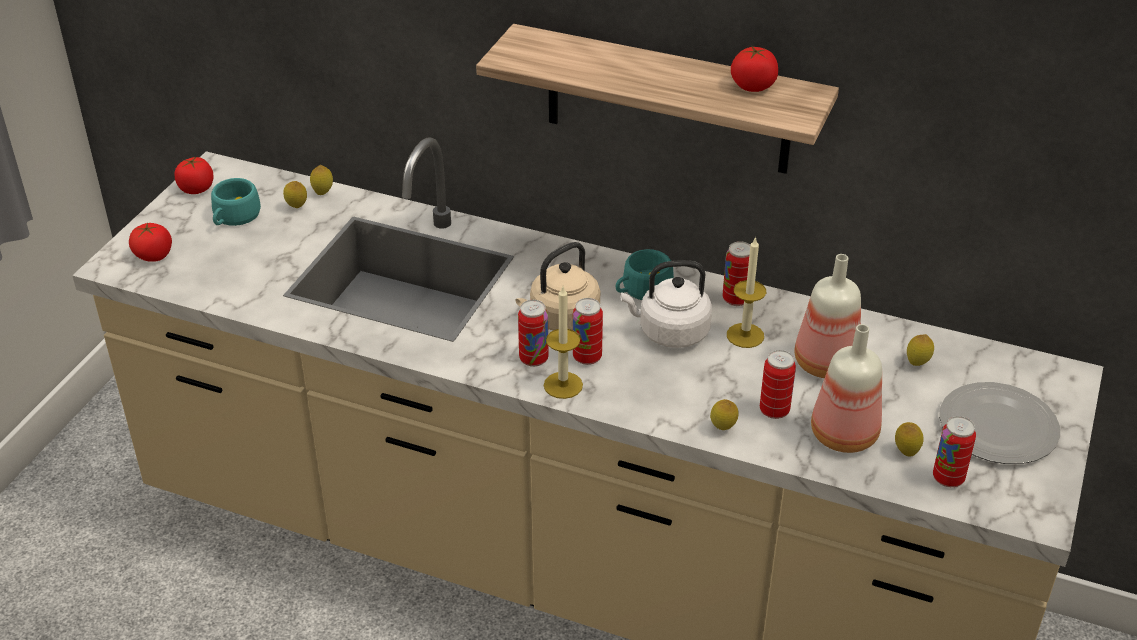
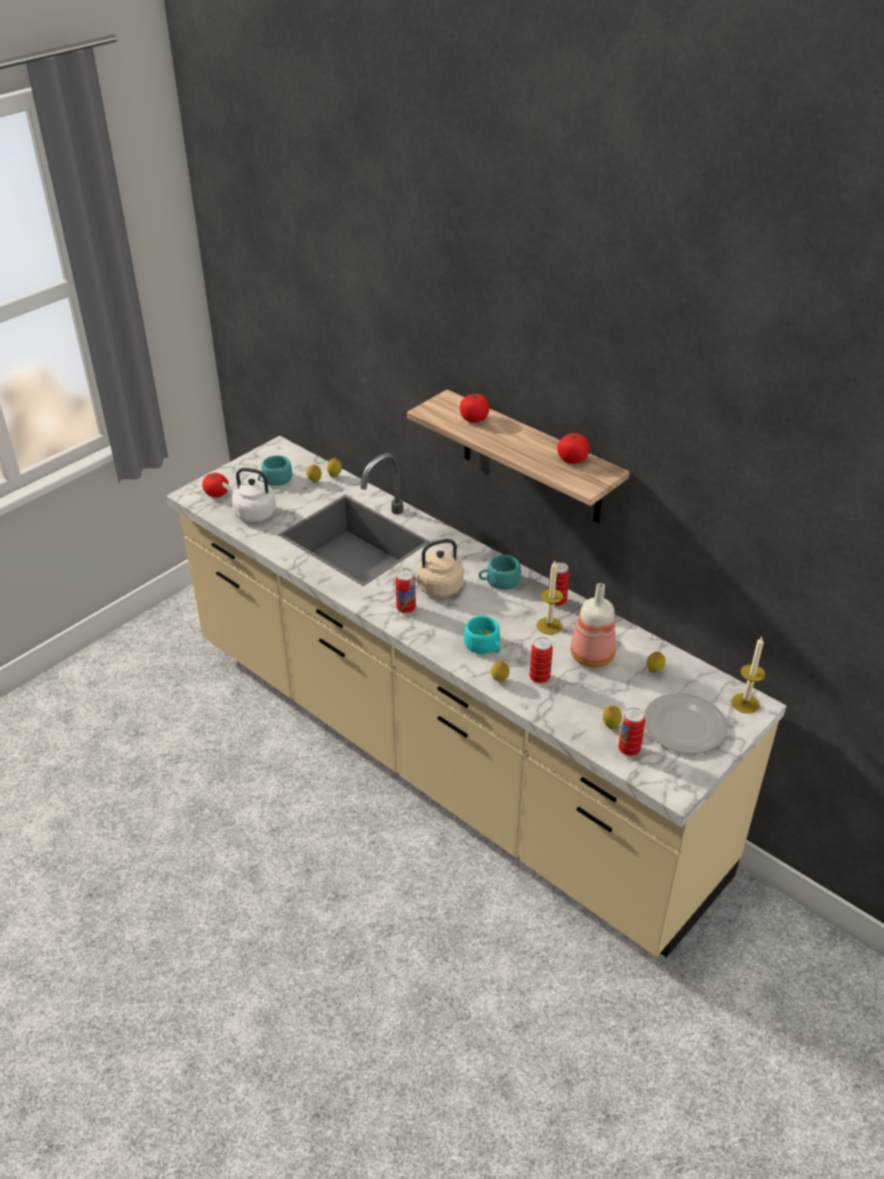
camera: 20 degrees right, 0 degrees up
tomato [174,156,214,194] -> tomato moved to [460,394,489,423]
candle [544,287,583,399] -> candle moved to [731,637,765,714]
can [573,298,603,365] -> none
white kettle [620,260,712,348] -> white kettle moved to [223,468,276,522]
bottle [811,324,882,453] -> none
none -> turquoise cup [464,616,501,654]

